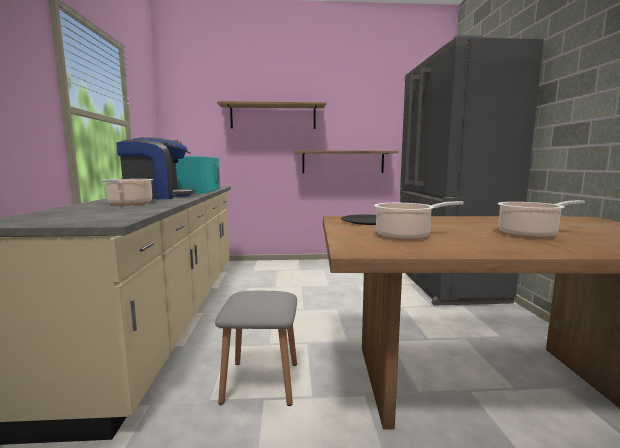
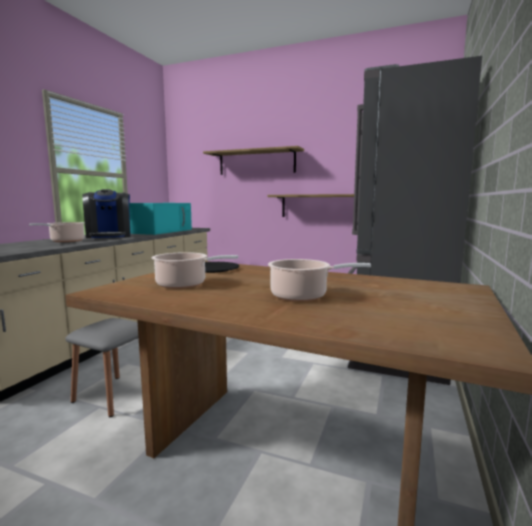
camera: 25 degrees right, 0 degrees up
coffee machine [116,137,195,199] -> coffee machine turned 60 degrees clockwise [82,189,131,238]

